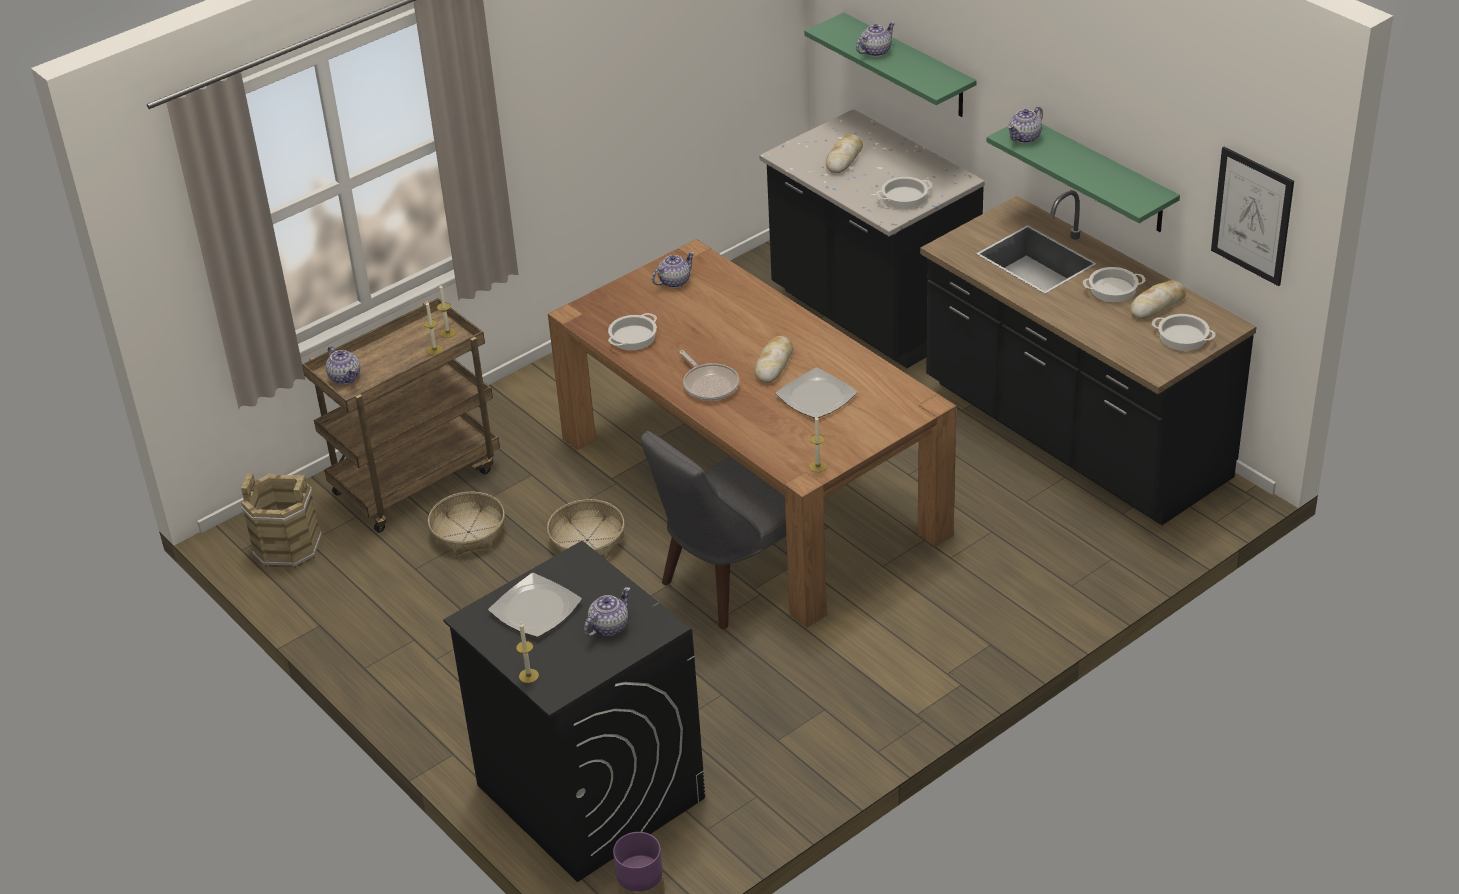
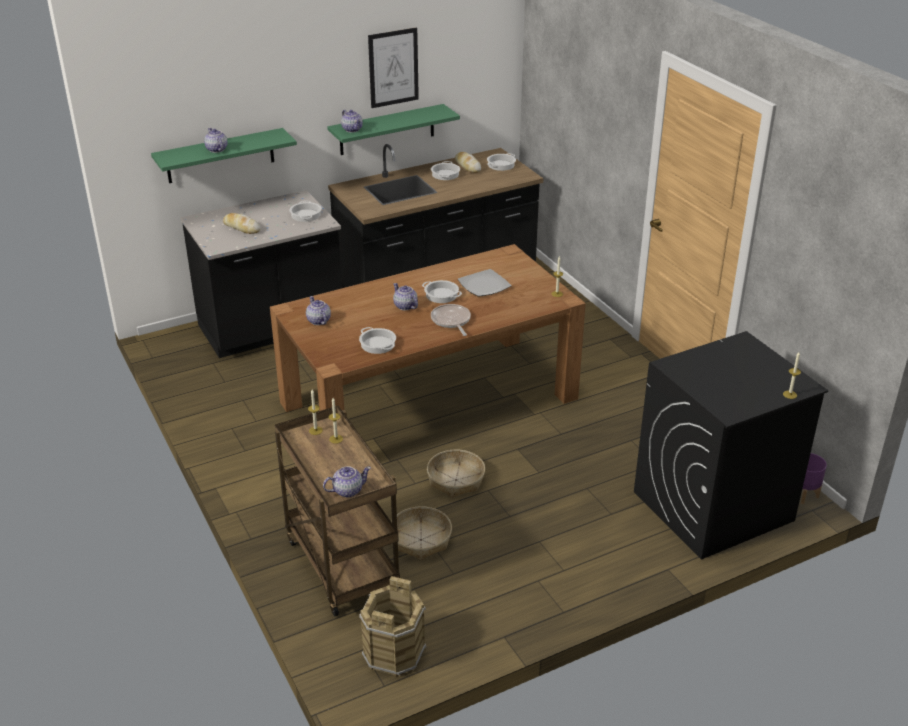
camera: 80 degrees left, 5 degrees down
plate [488,573,582,637] -> none
teapot [584,587,630,636] -> teapot moved to [393,283,418,310]
grey chair [641,431,786,630] -> none
frying pan [679,350,739,401] -> frying pan turned 90 degrees counterclockwise [431,304,471,336]
bread [754,336,793,383] -> cooking pot [422,280,462,303]
picture [1211,147,1294,286] -> picture moved to [368,27,419,108]

